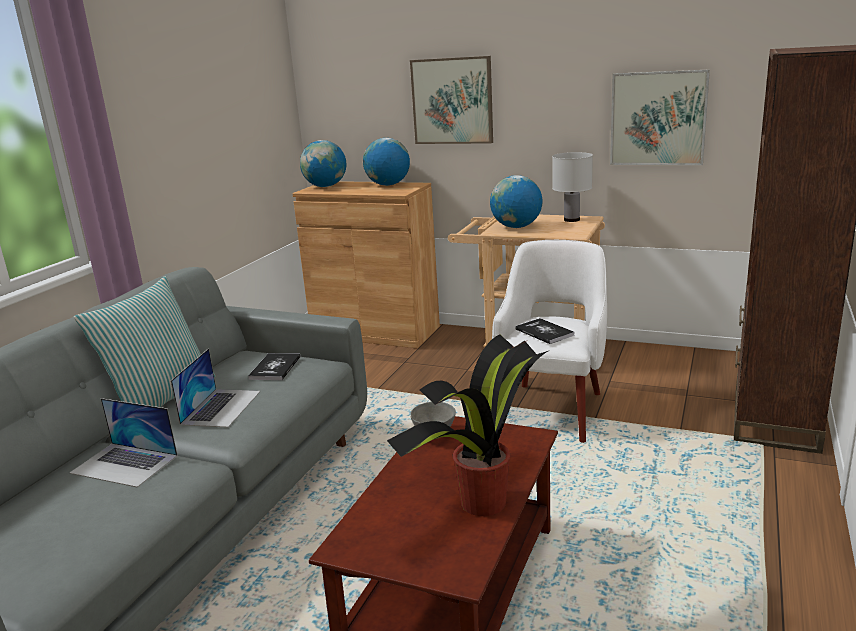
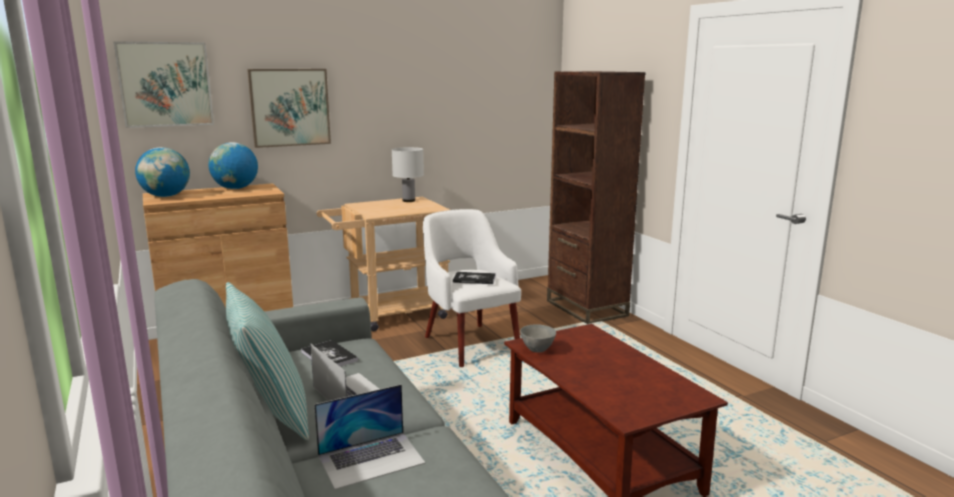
camera: 50 degrees left, 5 degrees down
potted plant [387,334,548,516] -> none
globe [490,175,543,228] -> none
picture [610,69,710,165] -> picture moved to [113,41,214,128]

